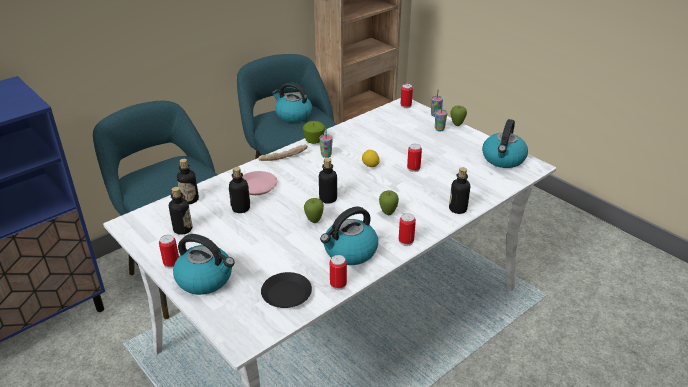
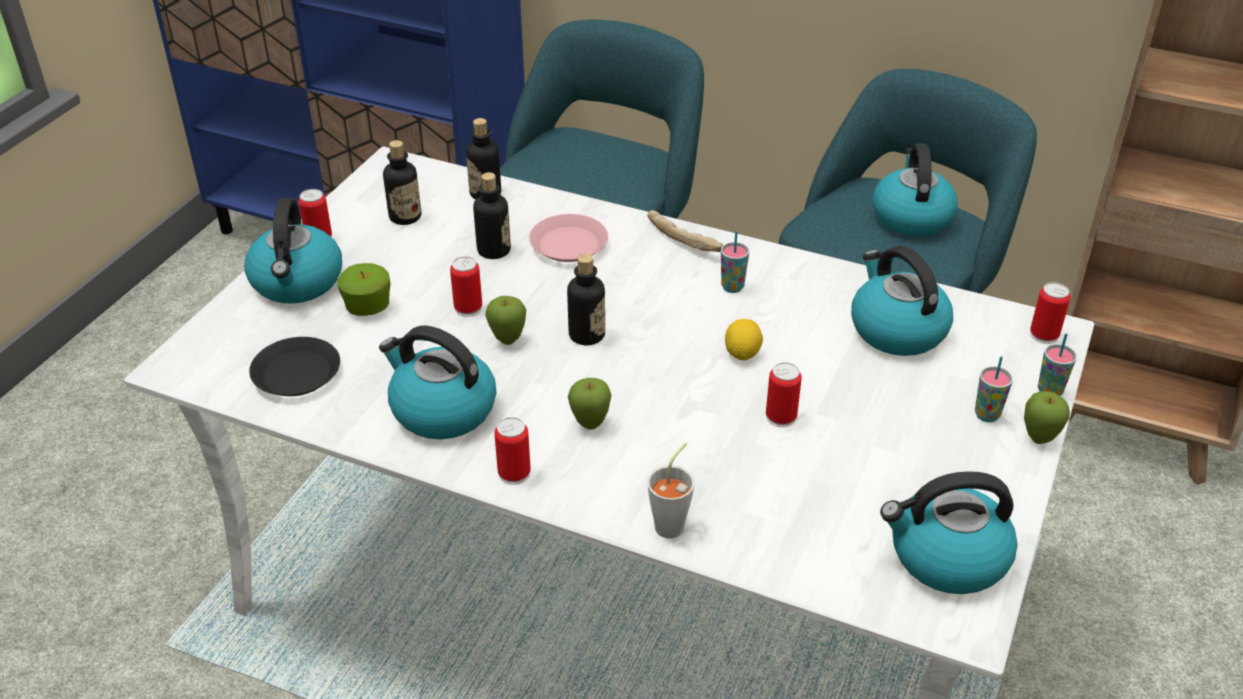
camera: 65 degrees right, 5 degrees up
apple [303,121,325,144] -> apple moved to [337,263,390,316]
can [330,255,347,290] -> can moved to [450,256,482,317]
bottle [449,168,470,214] -> grey cup [647,442,695,538]
none -> kettle [851,246,953,356]

